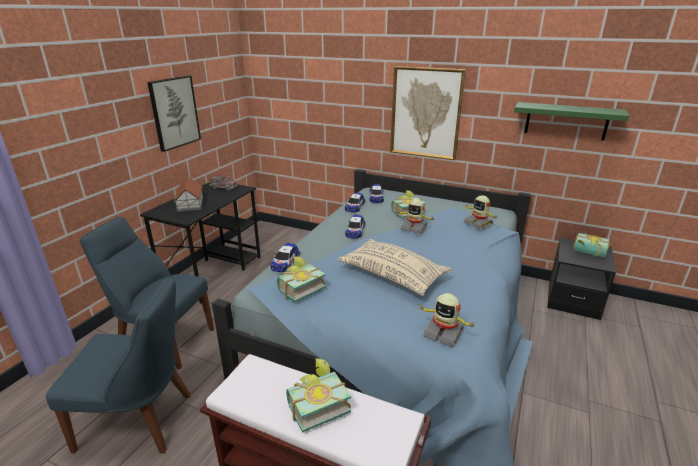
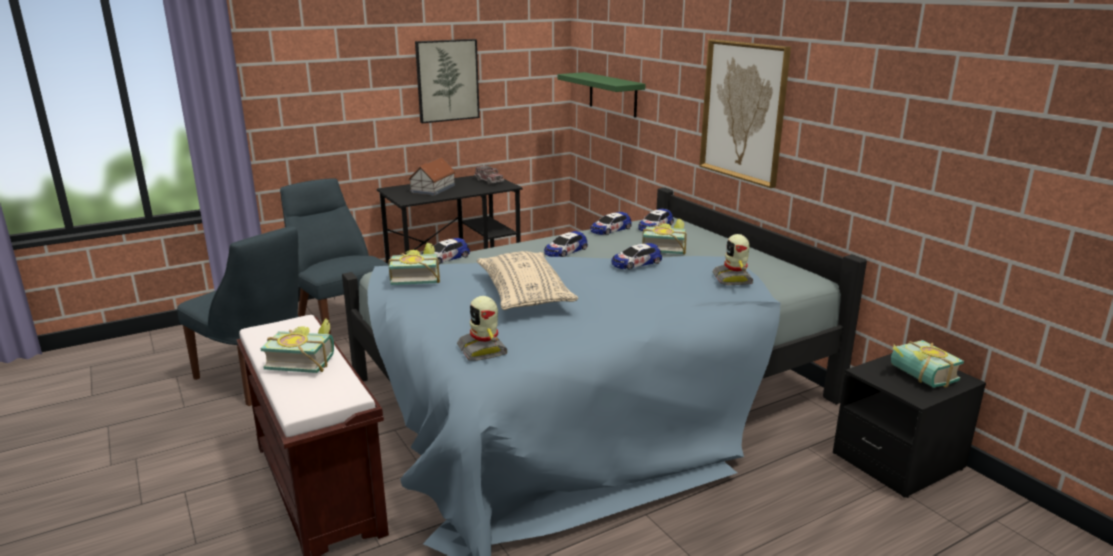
camera: 35 degrees right, 5 degrees down
toy robot [398,199,434,234] -> toy car [612,243,662,269]
green shelf [514,102,629,140] -> green shelf moved to [558,72,645,118]

